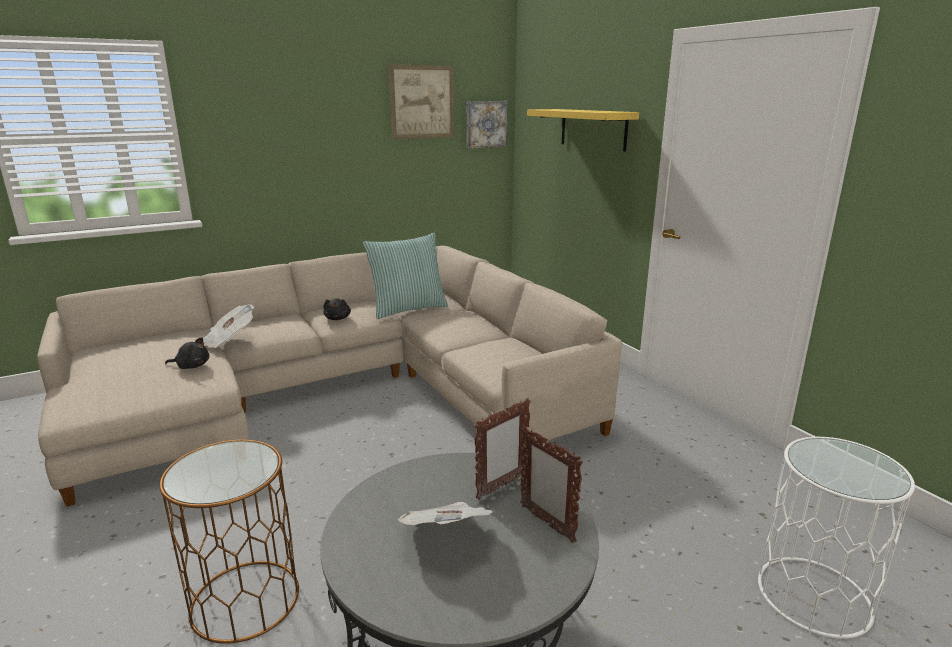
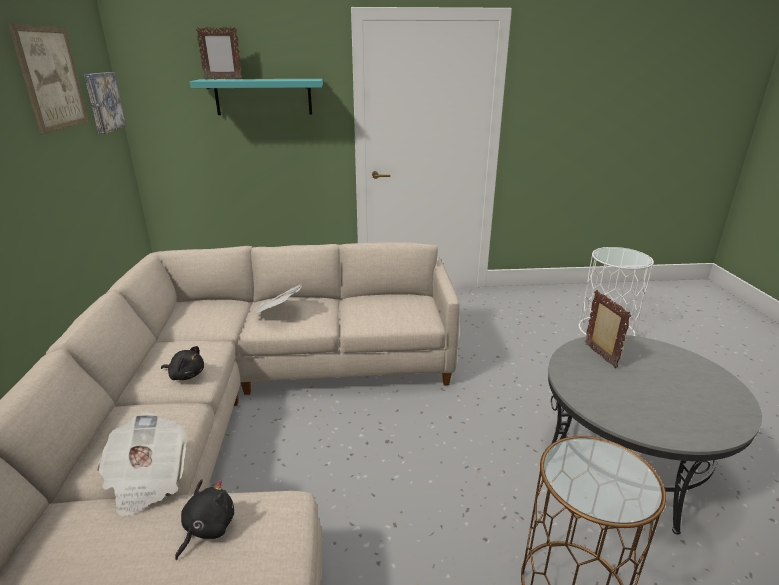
camera: 65 degrees left, 5 degrees up
pillow [363,233,448,319] -> none
newspaper [397,502,494,525] -> newspaper moved to [253,284,302,315]
picture frame [520,426,583,543] -> picture frame moved to [196,27,242,79]
yellow shelf [527,109,639,151] -> turquoise shelf [190,79,323,115]

